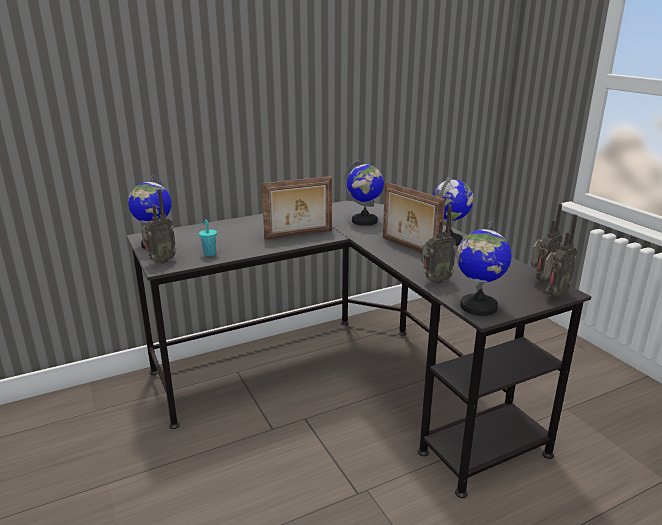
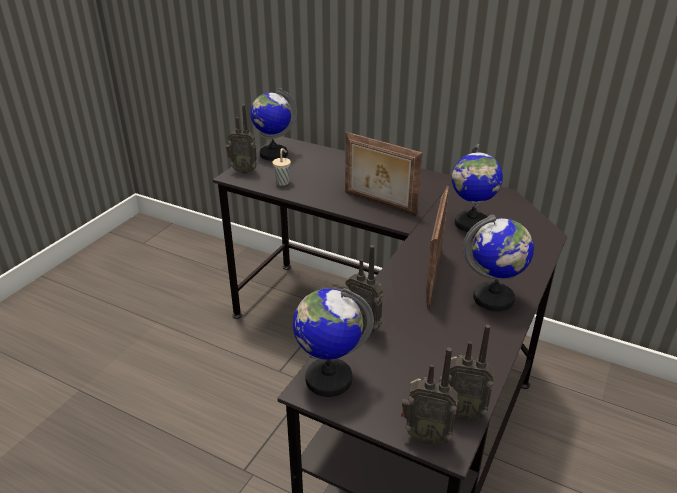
camera: 55 degrees right, 10 degrees up
turquoise cup [199,219,217,256] -> beige cup [272,148,291,186]

